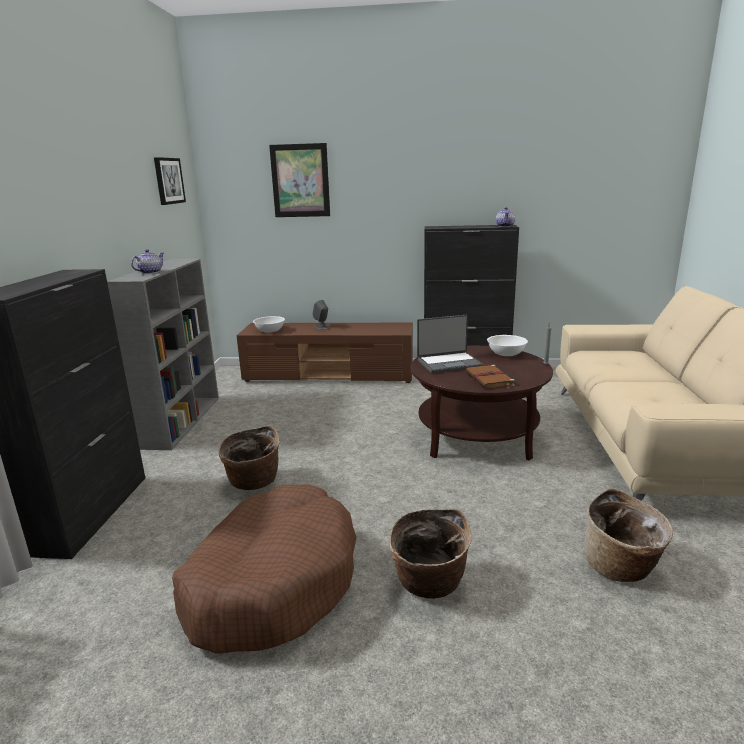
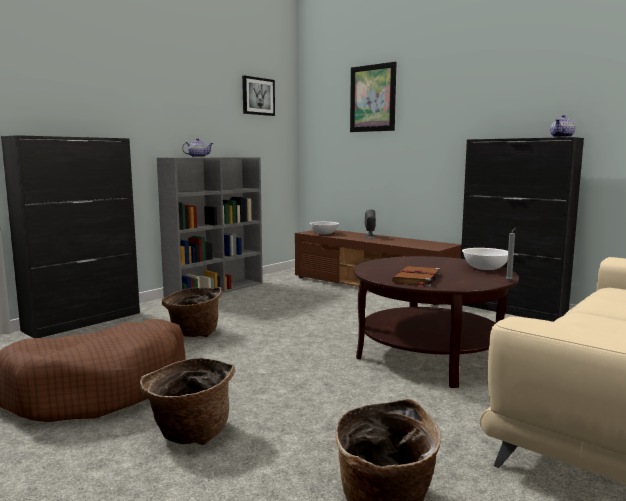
camera: 35 degrees right, 10 degrees down
laptop [417,315,483,373] -> none

